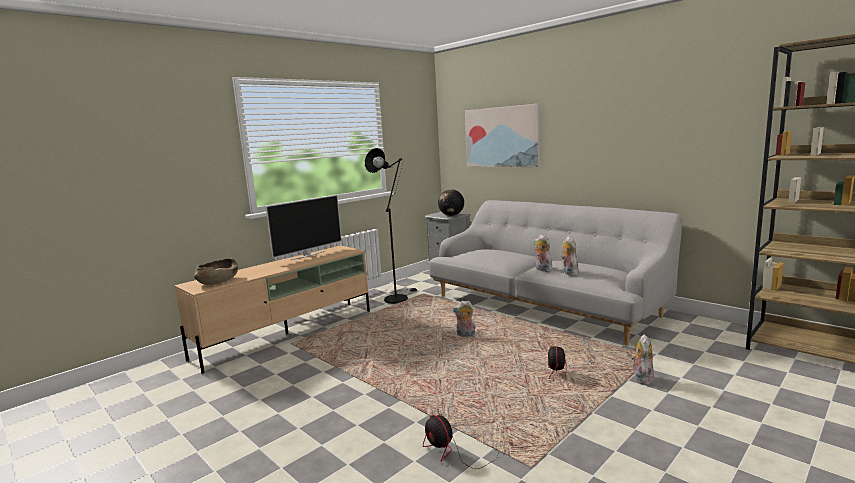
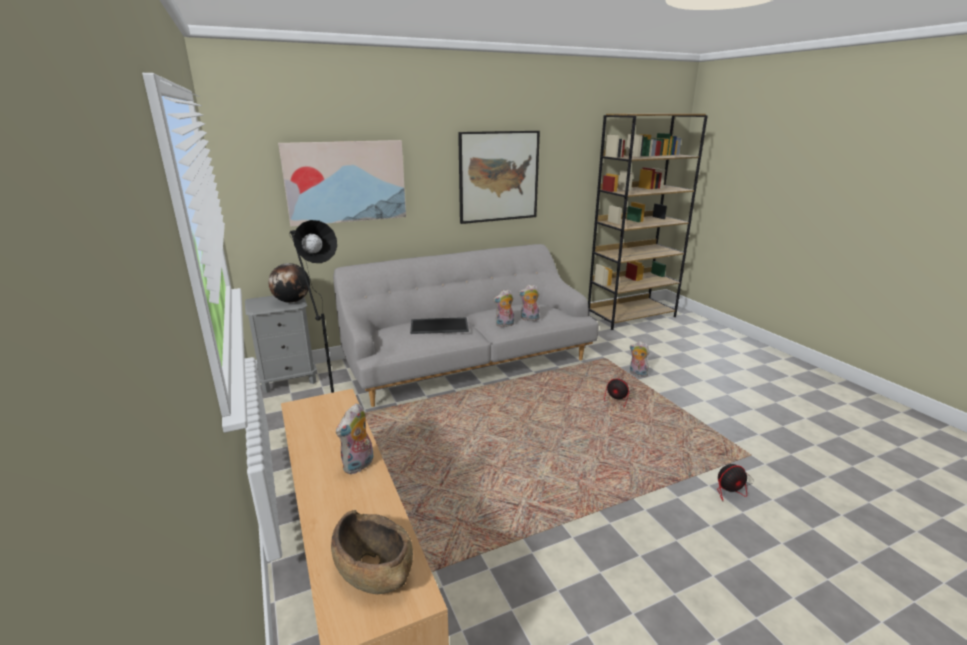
camera: 70 degrees left, 10 degrees up
television [265,195,342,260] -> none
plush toy [452,301,476,337] -> plush toy moved to [336,403,374,474]
none -> tray [410,317,469,334]
none -> picture [458,131,540,224]

